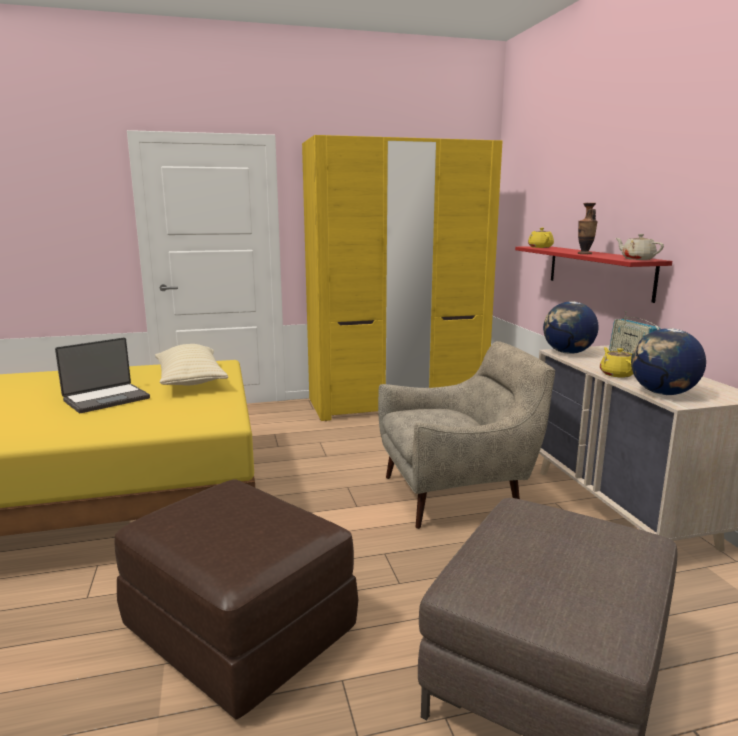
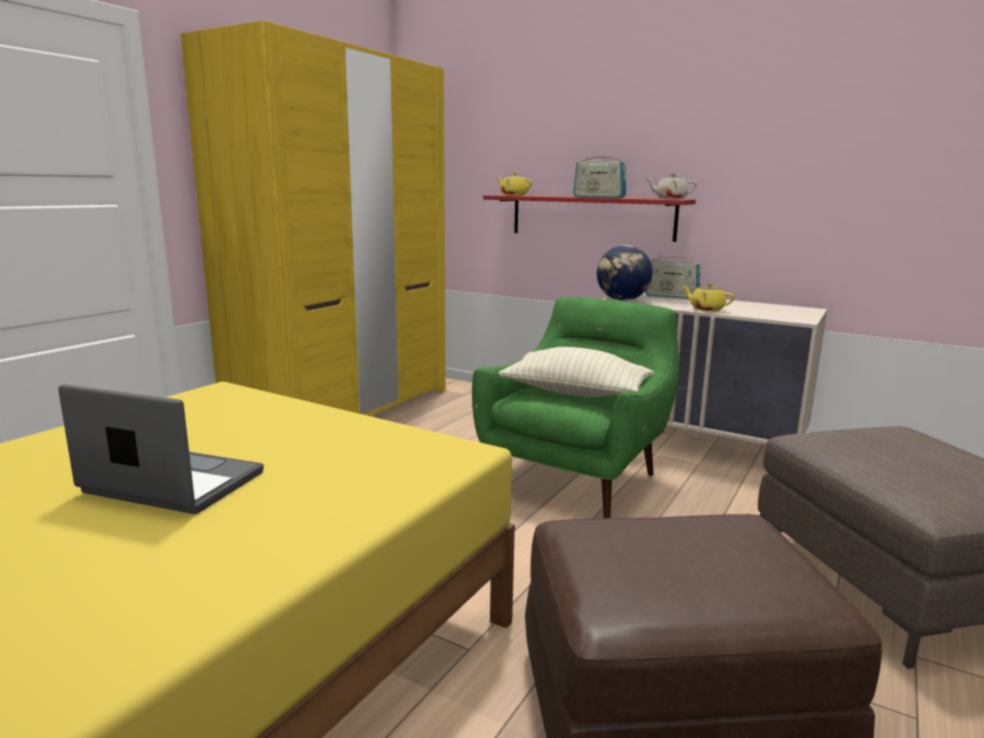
camera: 45 degrees left, 0 degrees up
laptop [55,338,150,413] -> laptop turned 75 degrees counterclockwise [58,384,264,514]
beige pillow [155,344,228,386] -> beige pillow moved to [498,347,654,397]
beige armchair [378,341,556,529] -> green armchair [472,297,679,518]
vase [578,203,598,254] -> radio [573,152,627,198]
globe [631,328,706,395] -> none

